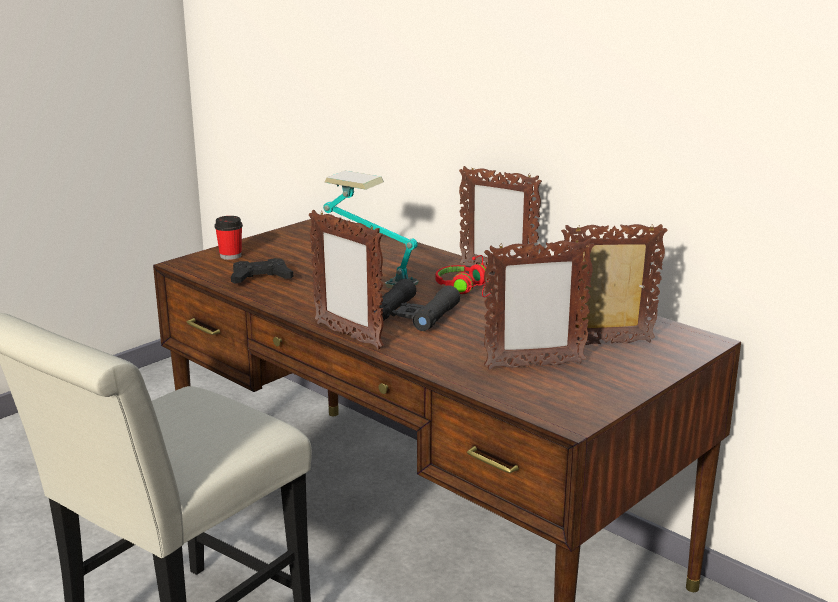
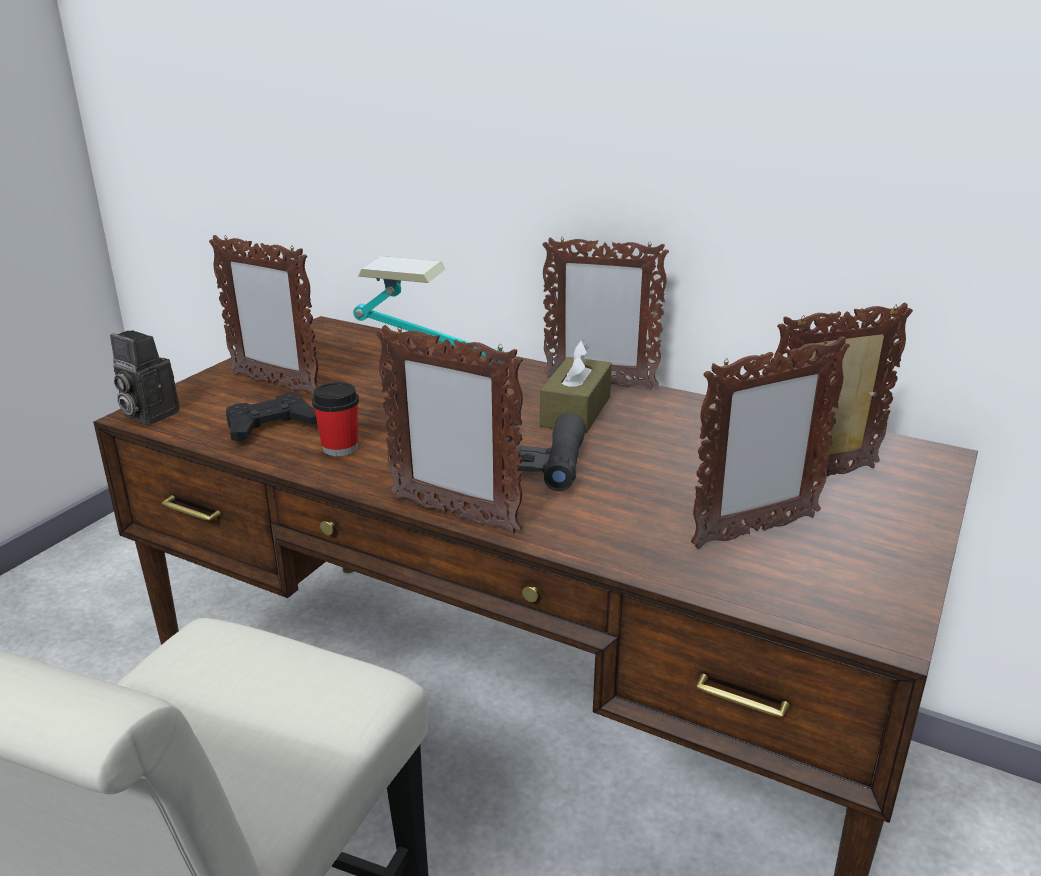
camera: 15 degrees left, 5 degrees up
cup [215,216,243,260] -> cup moved to [312,382,359,456]
red headphones [436,255,491,297] -> brown tissue box [540,340,612,434]
none -> camera [110,330,180,425]
none -> picture frame [209,235,318,396]

